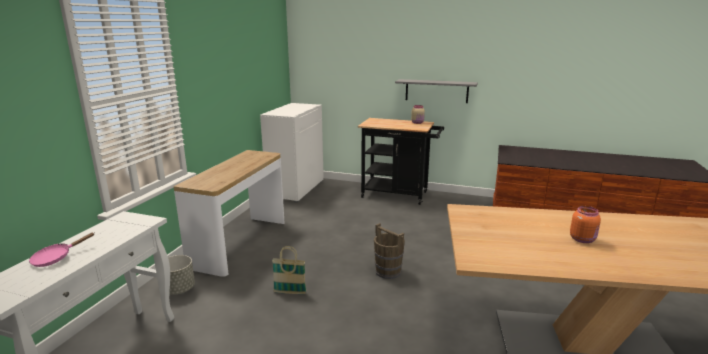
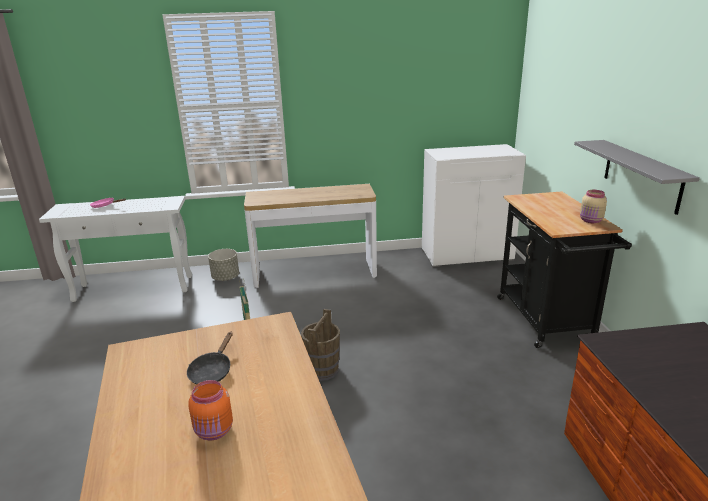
camera: 65 degrees right, 5 degrees up
none -> black frying pan [187,332,233,385]

